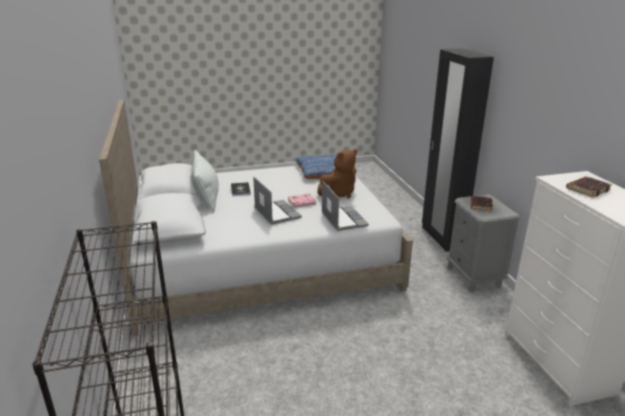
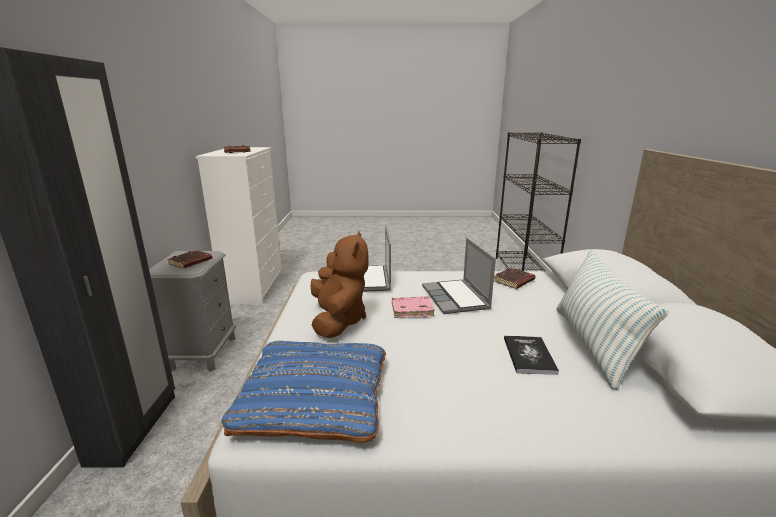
camera: 165 degrees left, 5 degrees down
brown plush toy [318,149,357,198] -> brown plush toy turned 105 degrees clockwise [310,231,368,339]
none -> brown book [494,267,535,289]

